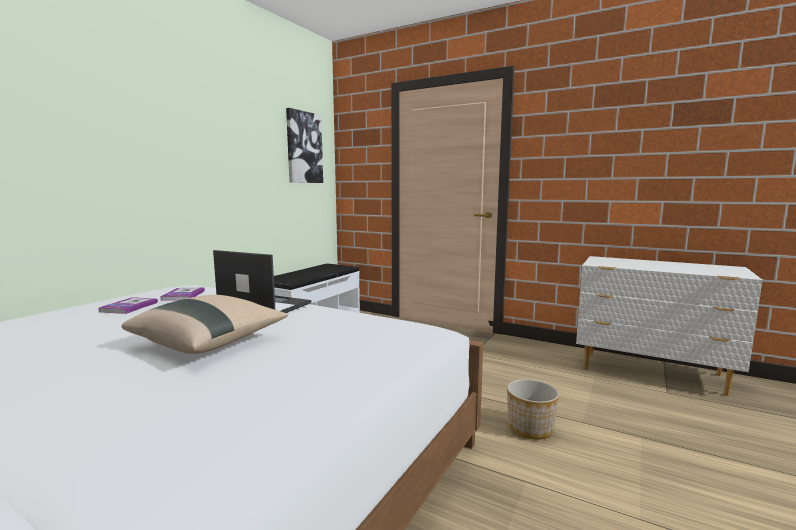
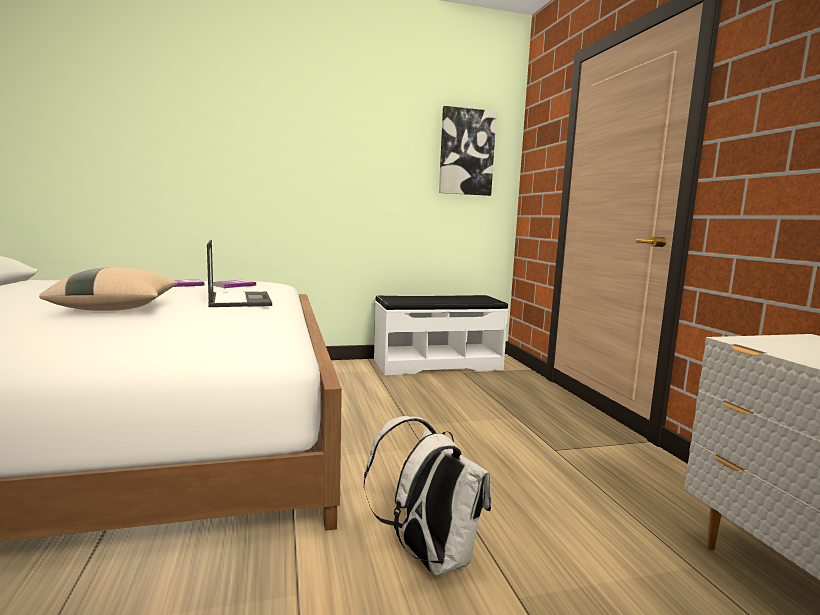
camera: 45 degrees right, 0 degrees up
planter [507,379,559,440] -> white backpack [364,416,491,576]

